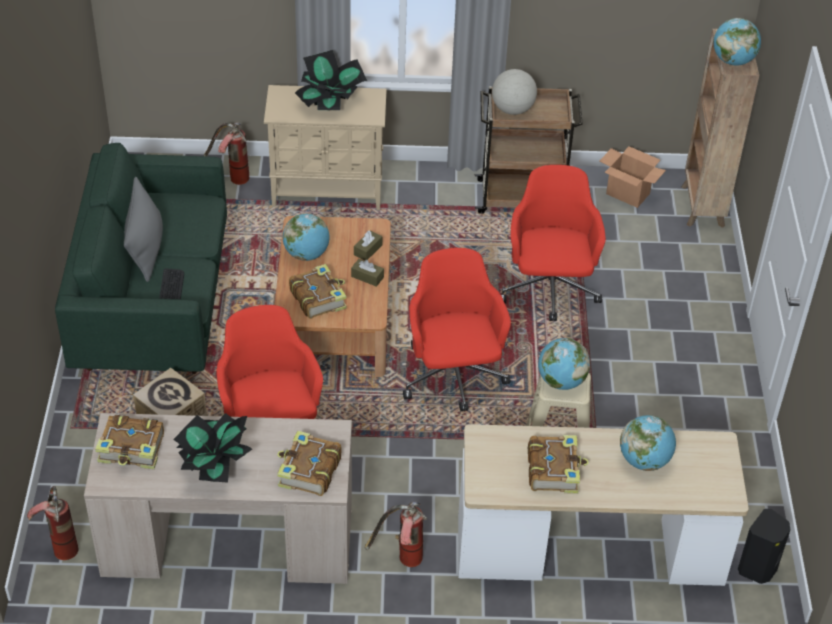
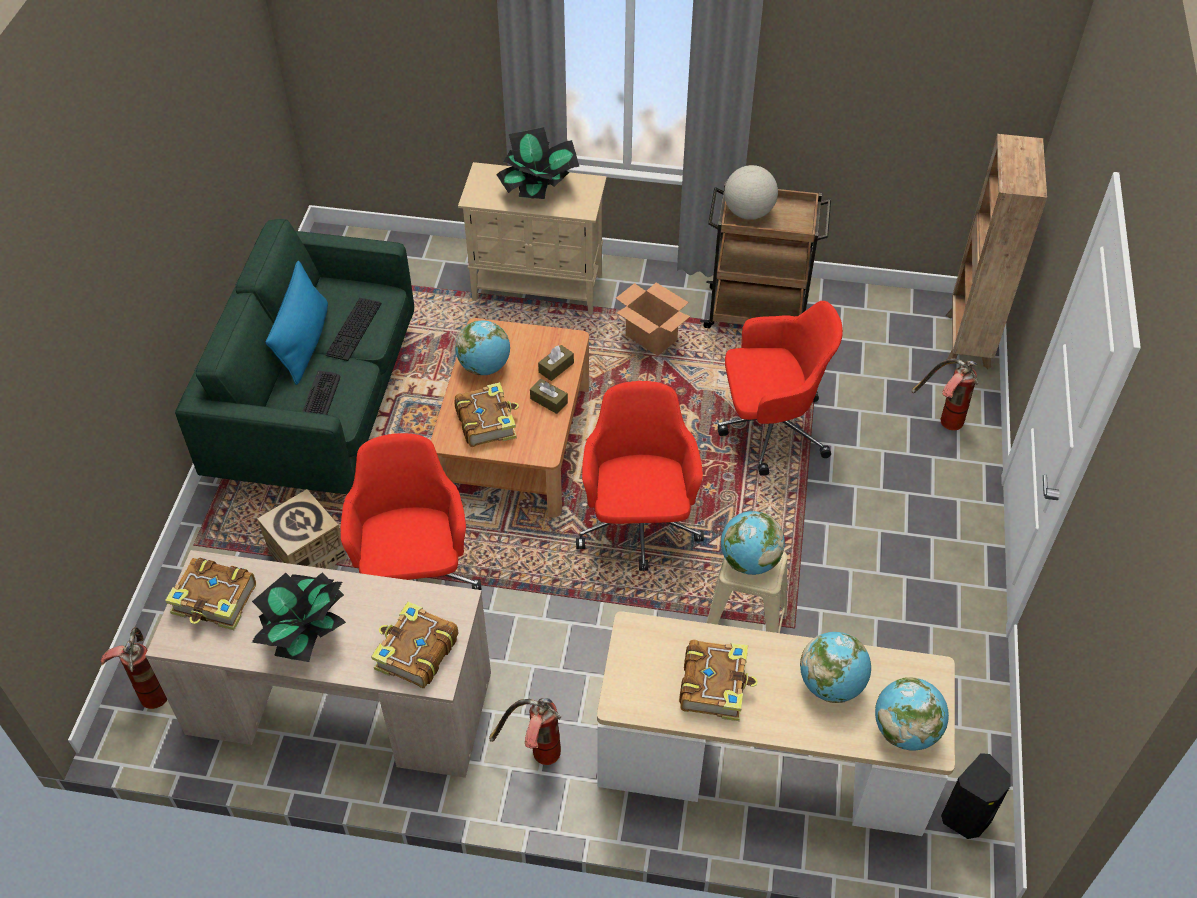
camera: 10 degrees right, 5 degrees up
grey pillow [124,177,163,282] -> blue pillow [266,261,328,385]
fire extinguisher [204,123,249,185] -> fire extinguisher moved to [911,358,979,431]
red office chair [501,165,606,321] -> red office chair turned 75 degrees clockwise [718,301,843,476]
cardboard box [600,146,666,208] -> cardboard box moved to [616,283,690,356]
globe [713,18,761,66] -> globe moved to [875,677,949,751]
none -> keyboard [325,298,382,361]

